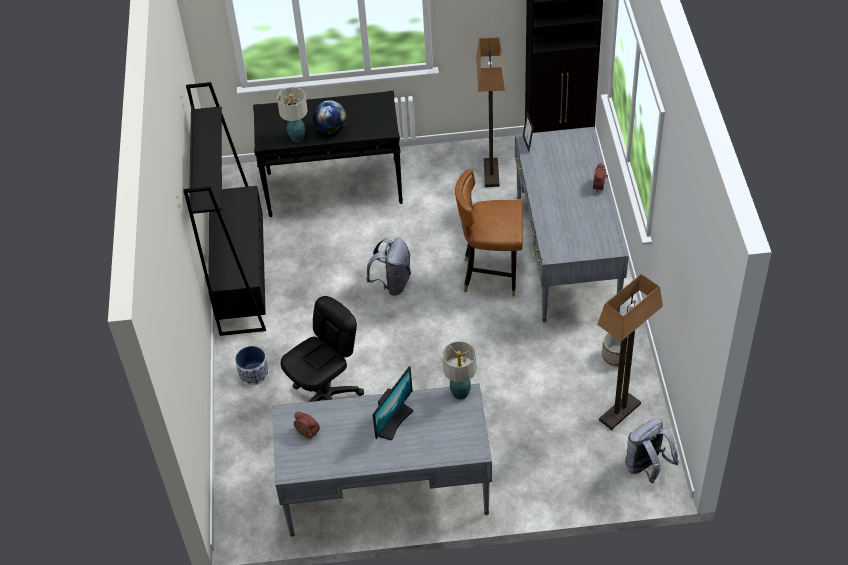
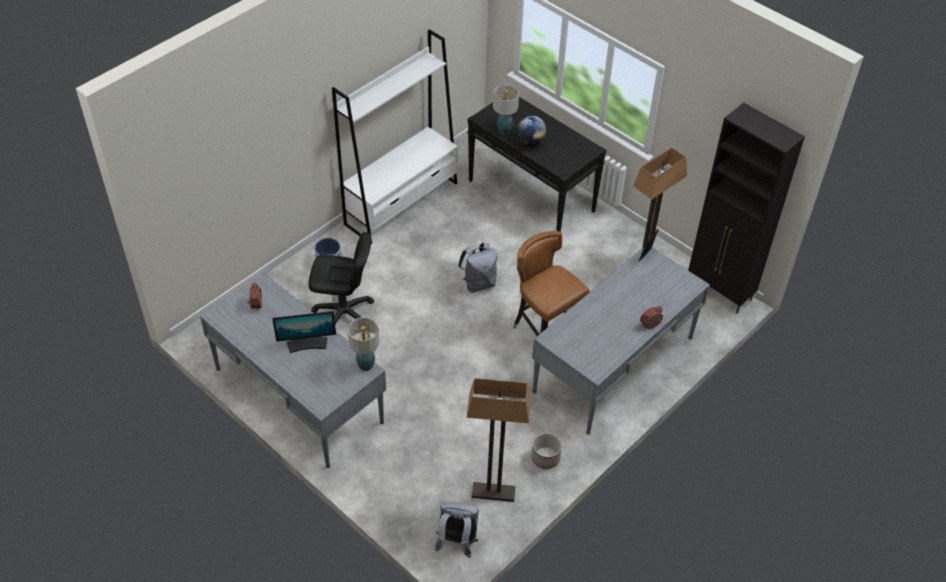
camera: 45 degrees right, 0 degrees up
black bookcase [183,82,266,336] -> white bookcase [332,29,458,244]

